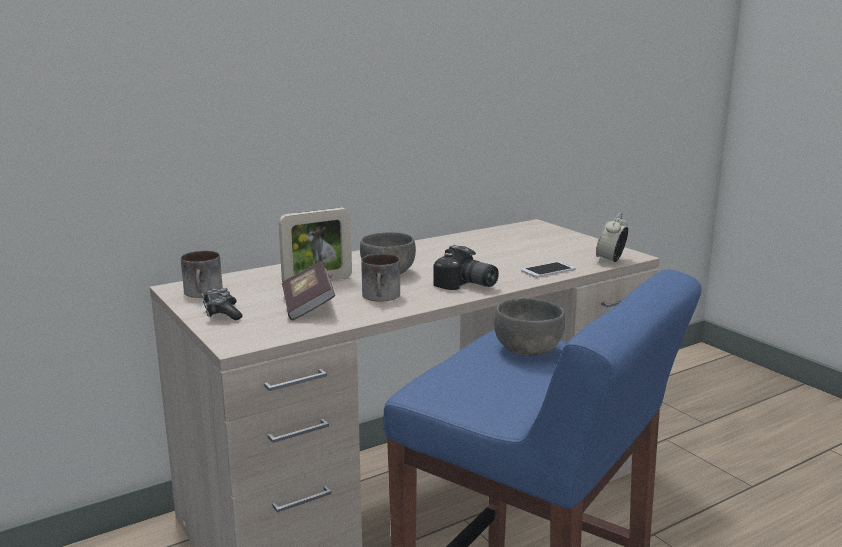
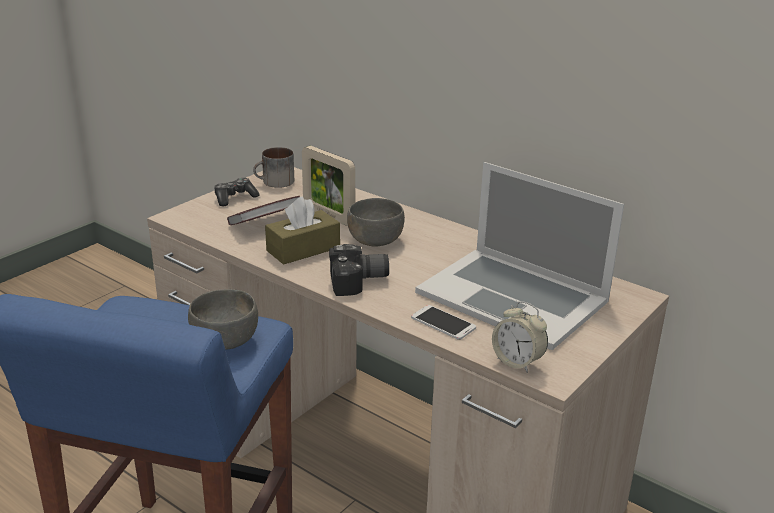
camera: 70 degrees right, 10 degrees up
mug [361,254,400,302] -> brown tissue box [265,196,340,265]
camera [433,245,499,290] -> camera turned 120 degrees counterclockwise [329,244,389,296]
alarm clock [596,213,628,262] -> alarm clock turned 150 degrees counterclockwise [492,301,548,373]
none -> laptop [415,162,624,350]

